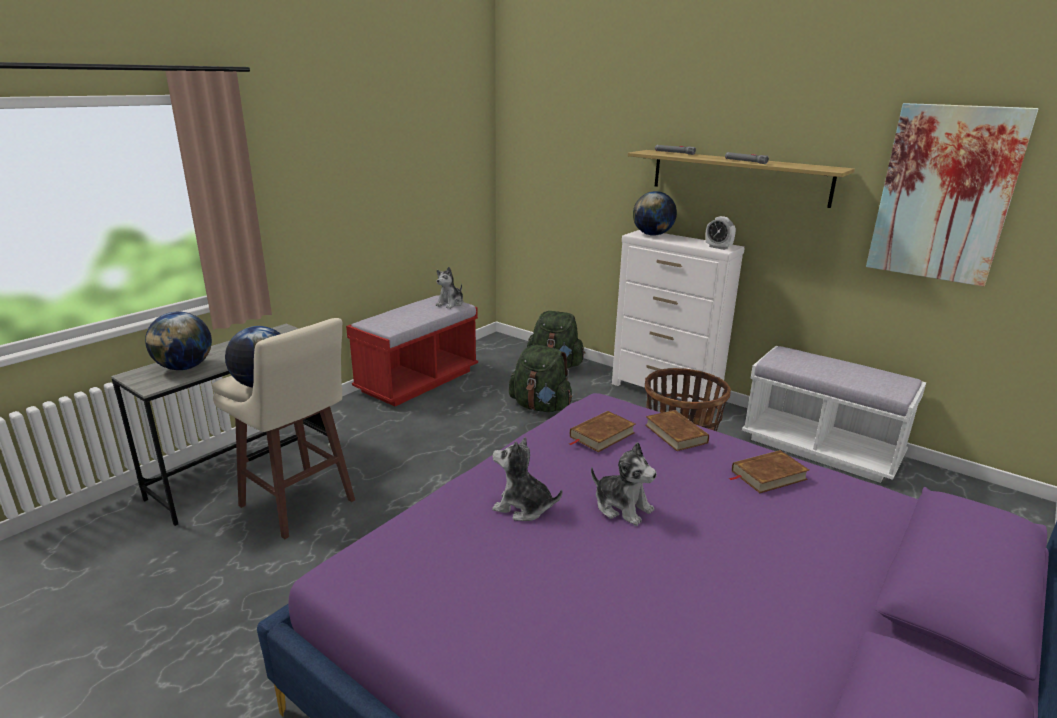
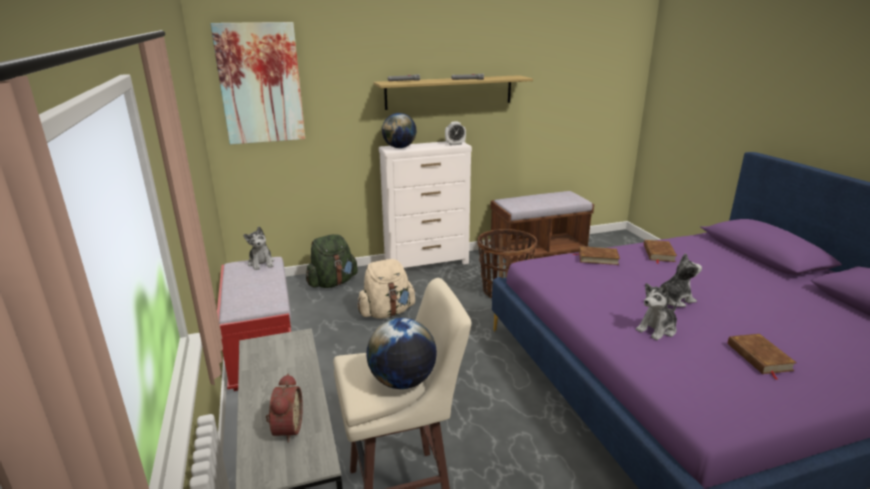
camera: 55 degrees left, 0 degrees up
globe [145,311,212,370] -> alarm clock [266,374,303,443]
green backpack [509,345,572,412] -> beige backpack [358,259,415,319]
brown book [570,411,636,452] -> brown book moved to [728,334,797,380]
white bench [742,346,926,483] -> brown bench [489,191,594,264]
picture [866,103,1039,287] -> picture moved to [210,22,305,145]

